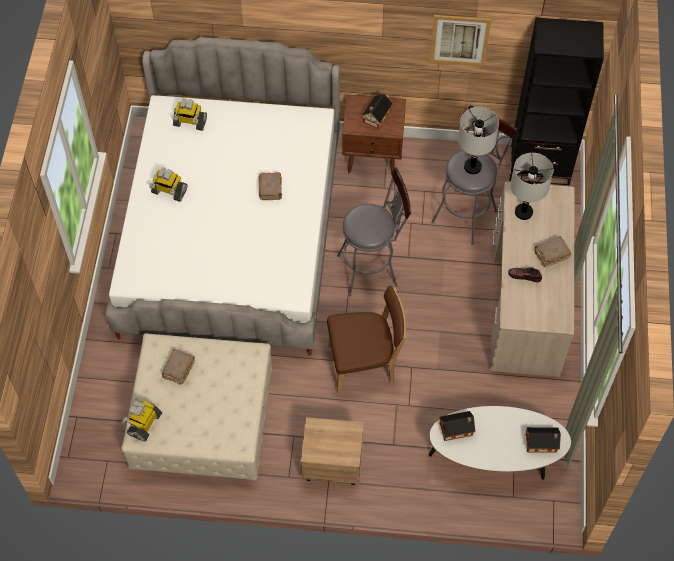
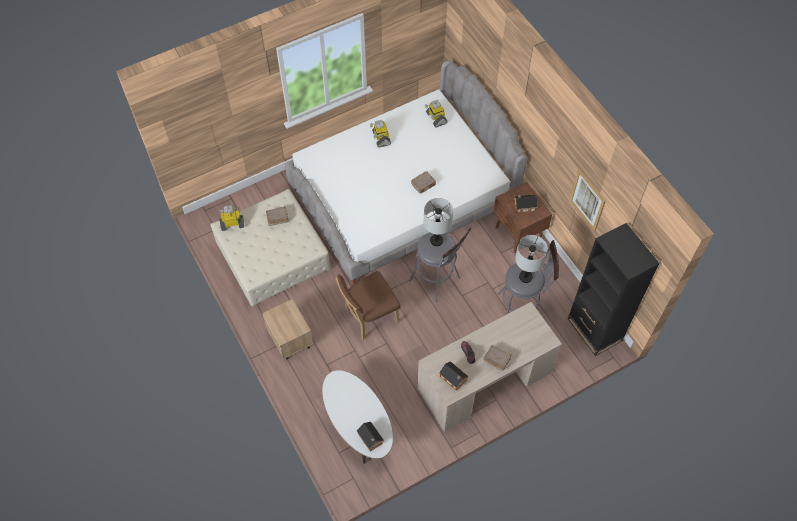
camera: 55 degrees right, 0 degrees up
brown chair [327,285,407,394] -> brown chair turned 105 degrees clockwise [335,271,400,340]
toy house [439,411,476,441] -> toy house moved to [439,361,468,391]
grey table lamp [510,153,553,220] -> grey table lamp moved to [424,198,453,247]

